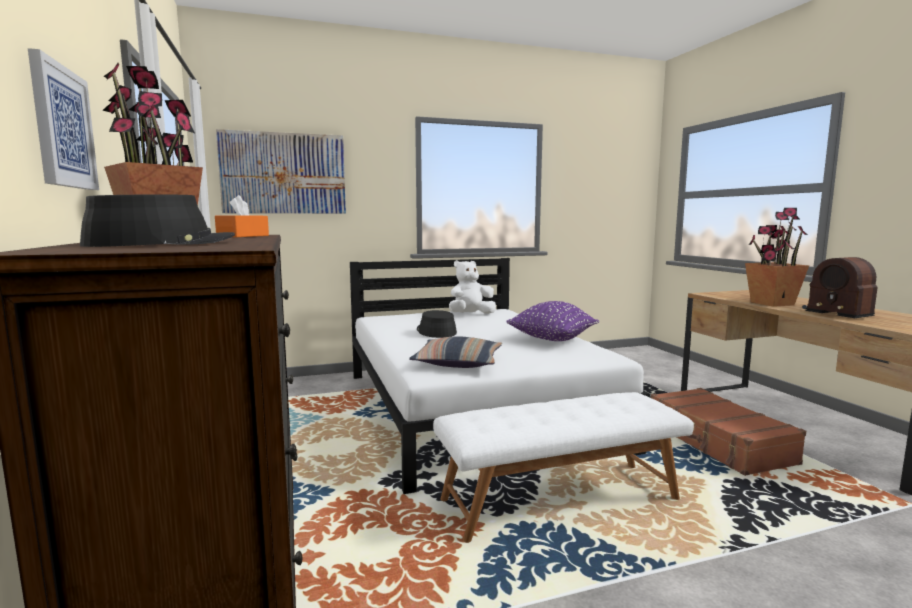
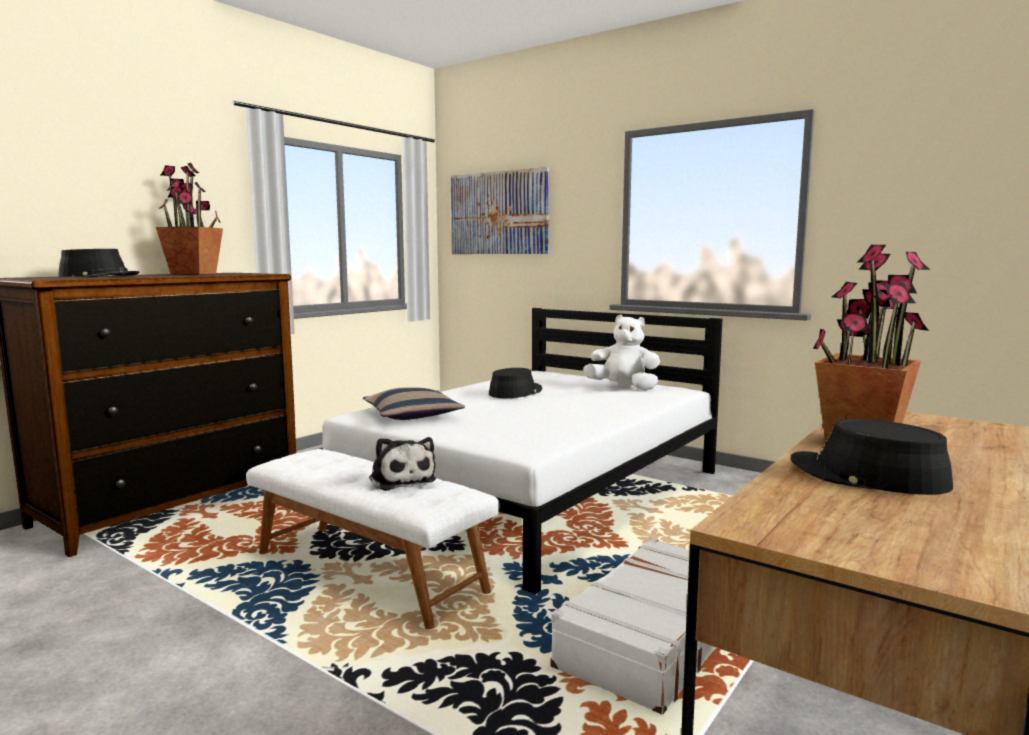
camera: 55 degrees right, 0 degrees up
picture [28,48,99,190] -> none
orange tissue box [215,195,269,237] -> none
purple pillow [506,301,599,341] -> none
brown suitcase [651,388,806,476] -> white suitcase [550,538,716,714]
radio [802,257,878,318] -> black hat [791,419,953,495]
none -> plush toy [369,437,436,491]

